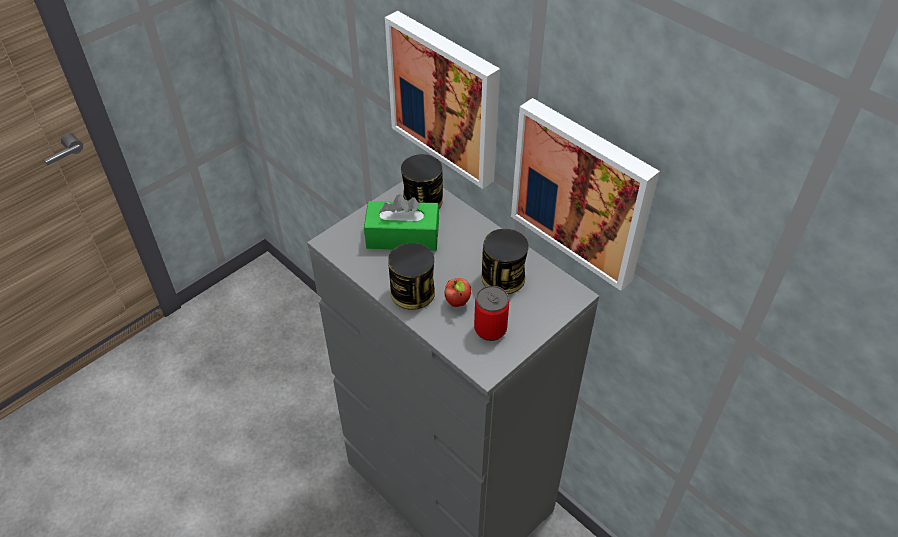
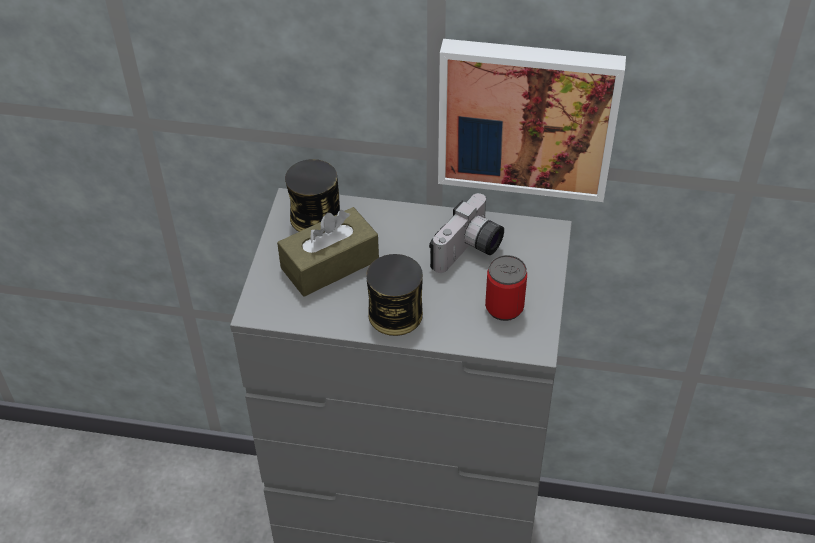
camera: 35 degrees left, 0 degrees up
green tissue box [364,194,439,251] -> brown tissue box [277,207,379,297]
picture [385,11,500,189] -> none
apple [445,278,471,307] -> none
can [482,229,529,294] -> camera [429,193,504,273]

